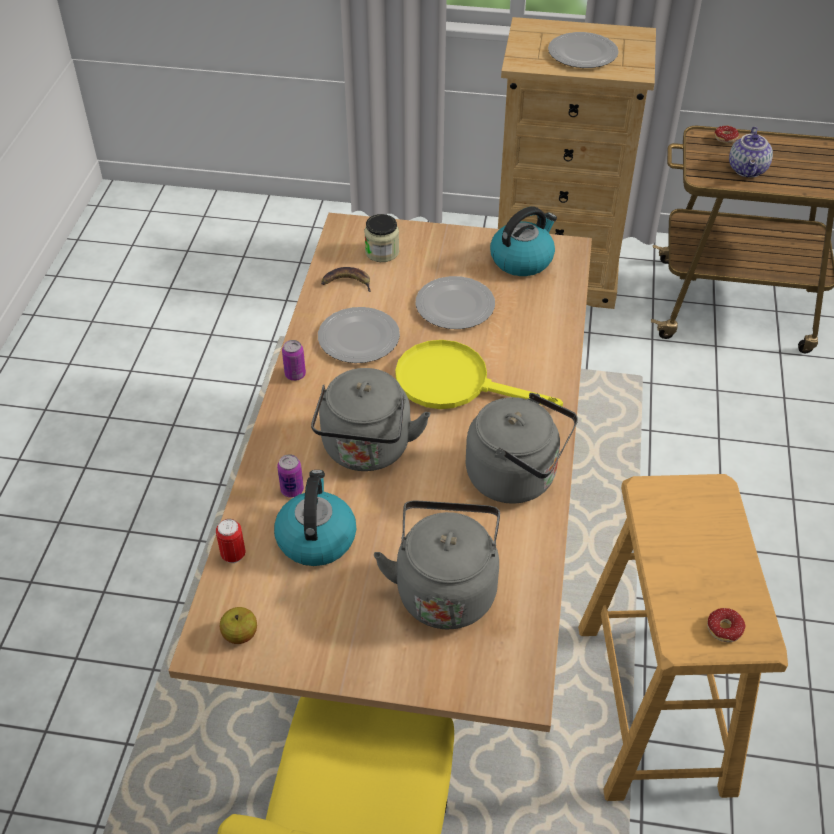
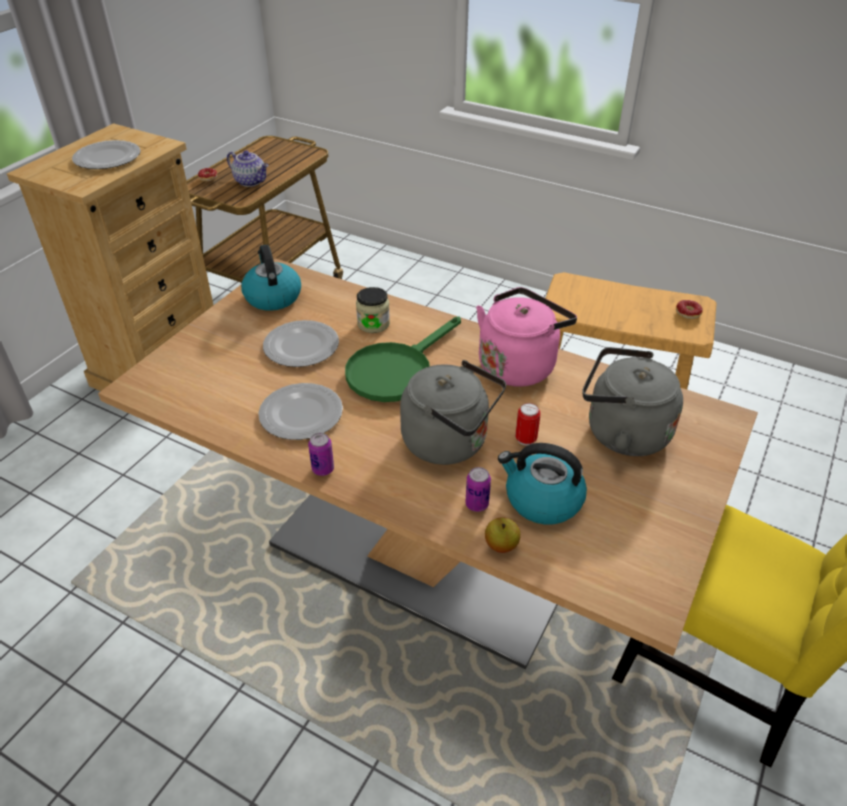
camera: 70 degrees left, 5 degrees down
can [216,519,246,563] -> can moved to [515,403,540,446]
apple [220,607,257,644] -> apple moved to [485,518,521,553]
banana [321,267,371,292] -> none
jar [364,214,399,262] -> jar moved to [356,287,390,333]
yellow frying pan [395,340,563,409] -> green frying pan [345,316,461,402]
grey kettle [466,393,578,504] -> pink kettle [476,287,577,387]

